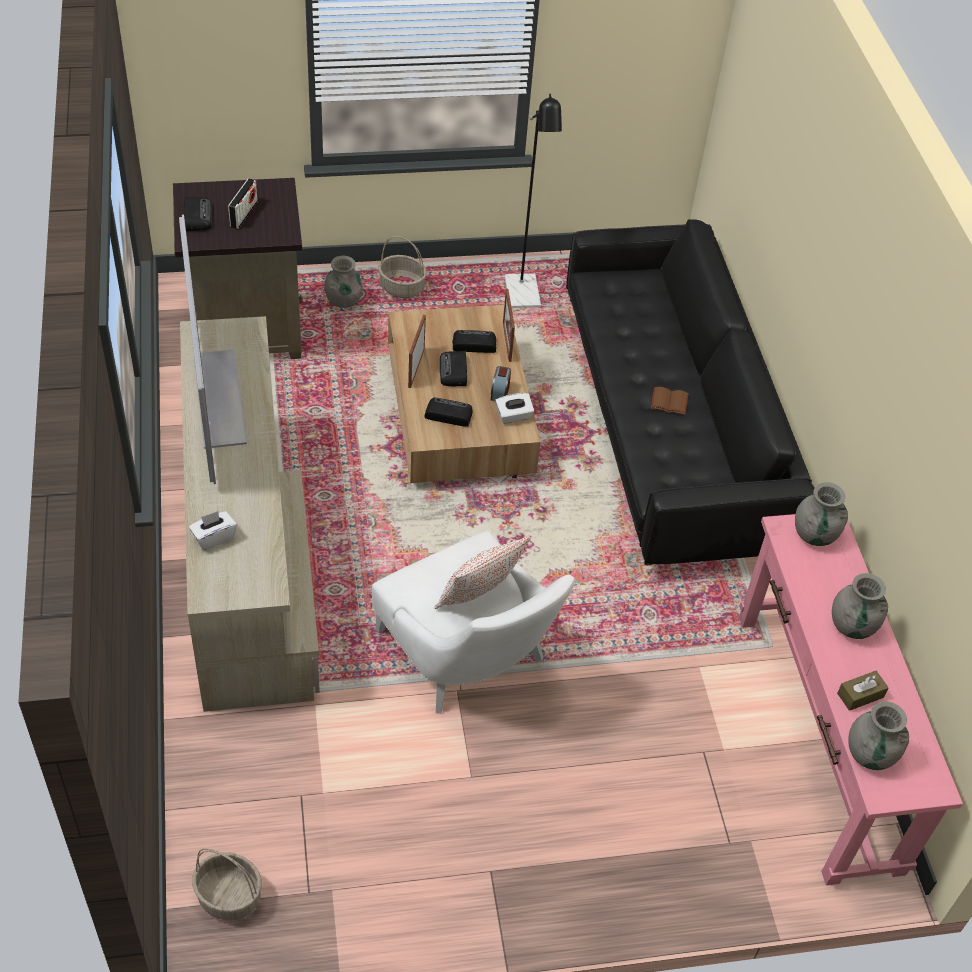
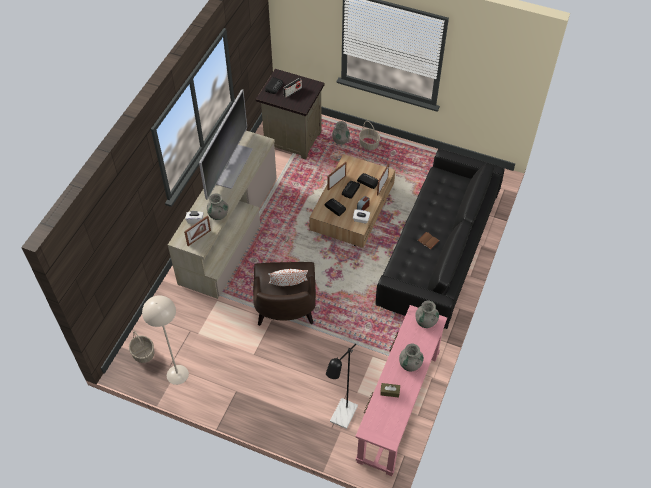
camera: 35 degrees right, 5 degrees up
white armchair [372,531,575,714] -> brown armchair [253,262,316,326]
black floor lamp [505,94,562,308] -> black floor lamp moved to [326,341,359,429]
grey vase [848,701,909,770] -> grey vase moved to [207,193,229,220]
none -> beige floor lamp [142,295,189,385]
none -> picture frame [184,216,211,246]

